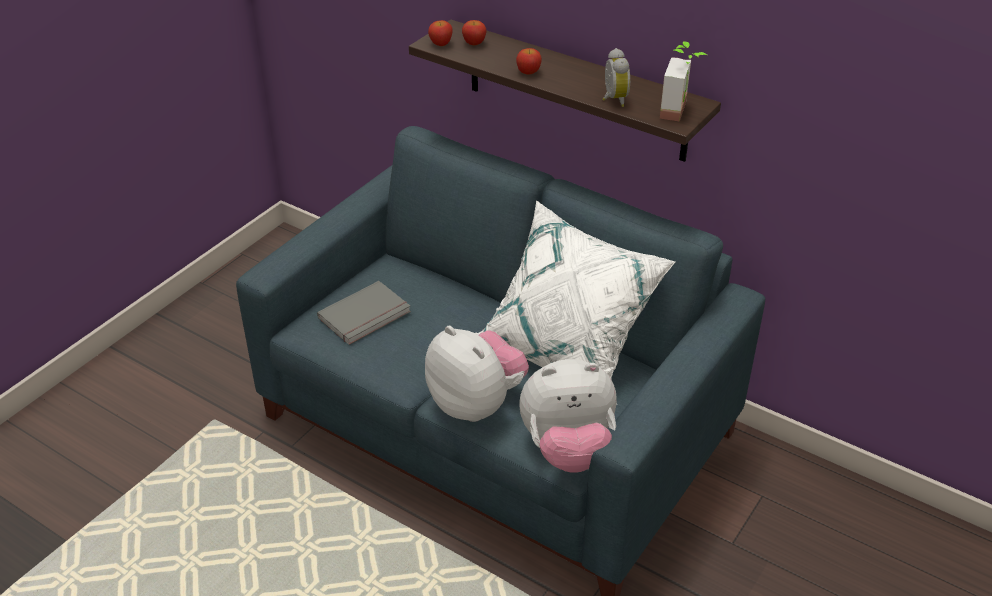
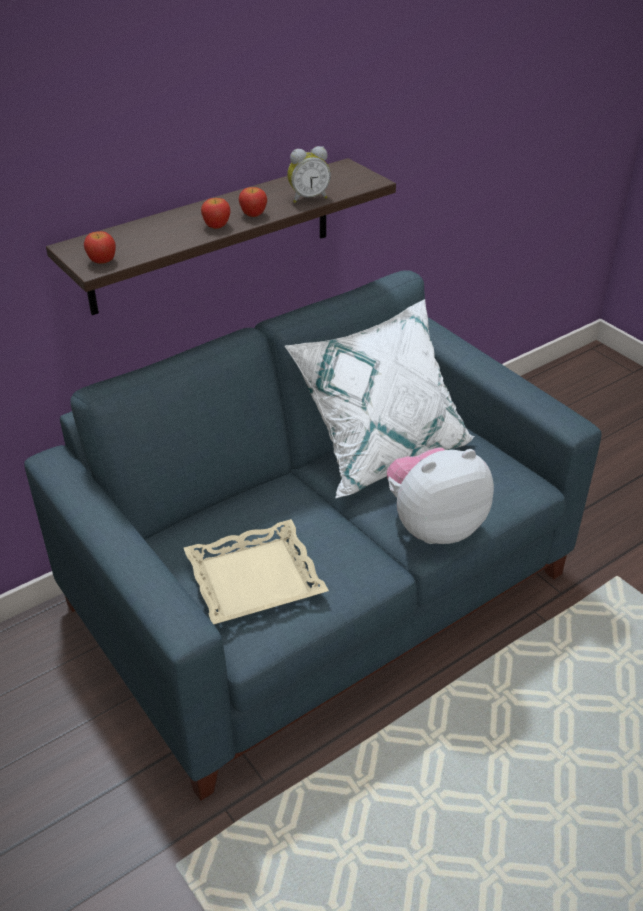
camera: 70 degrees left, 0 degrees up
grey book [317,281,411,345] -> beige tray [184,519,329,624]
apple [462,20,487,45] -> apple moved to [239,187,267,217]
plush toy [519,359,617,473] -> none
alarm clock [602,48,630,107] -> alarm clock turned 150 degrees clockwise [287,146,331,203]
potted plant [660,41,707,121] -> none

